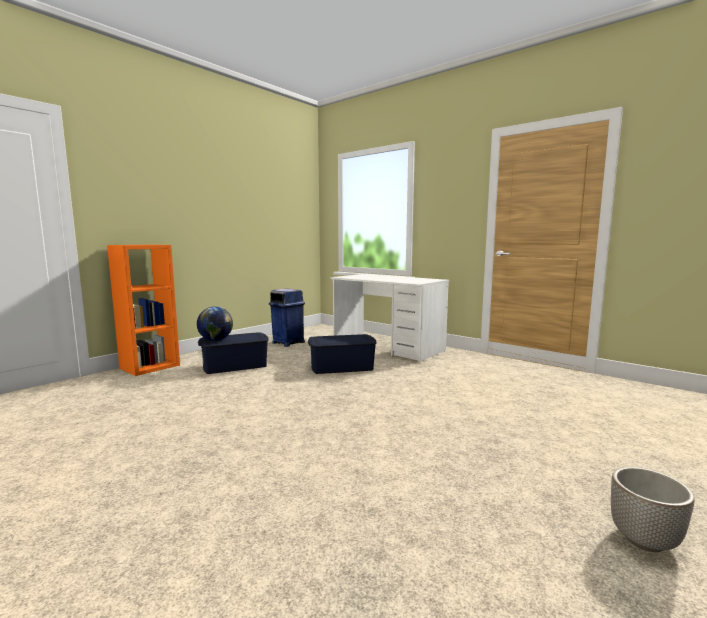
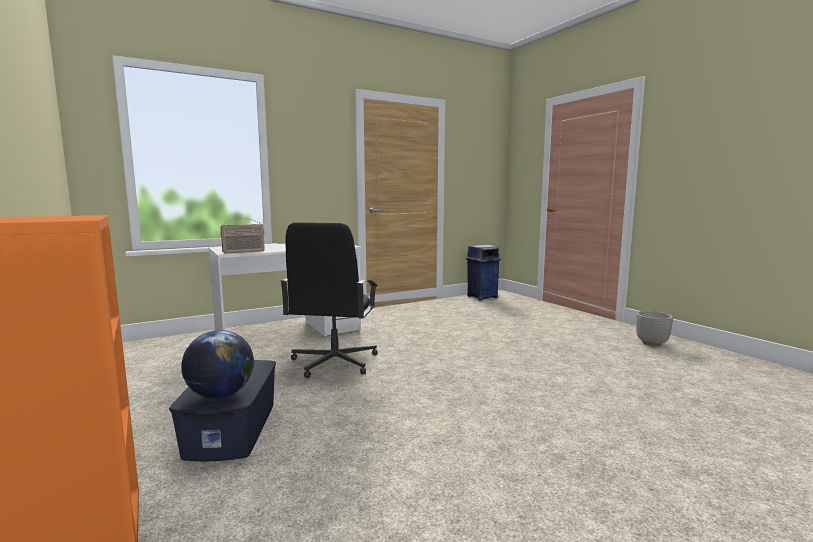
camera: 70 degrees left, 0 degrees up
blue trash can [269,289,305,347] -> blue trash can moved to [466,245,501,301]
blue storage box [308,334,376,374] -> black office chair [280,222,378,378]
none -> radio [220,218,265,254]

